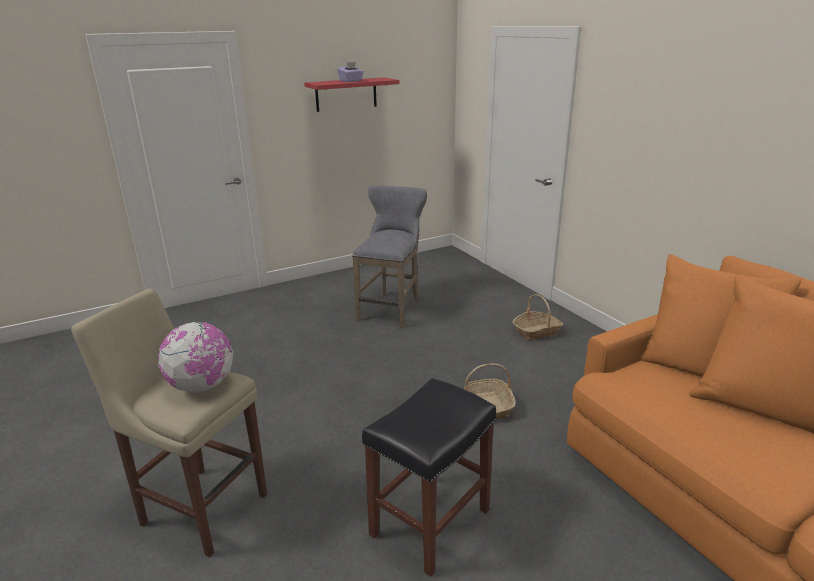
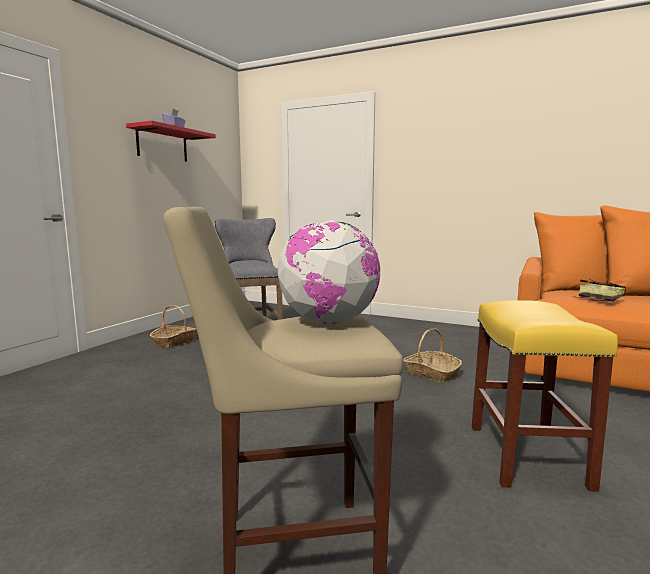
camera: 35 degrees left, 15 degrees down
black stool [362,378,496,577] -> yellow stool [472,300,618,492]
basket [513,294,563,341] -> basket moved to [150,305,197,348]
none -> book [572,279,626,302]

